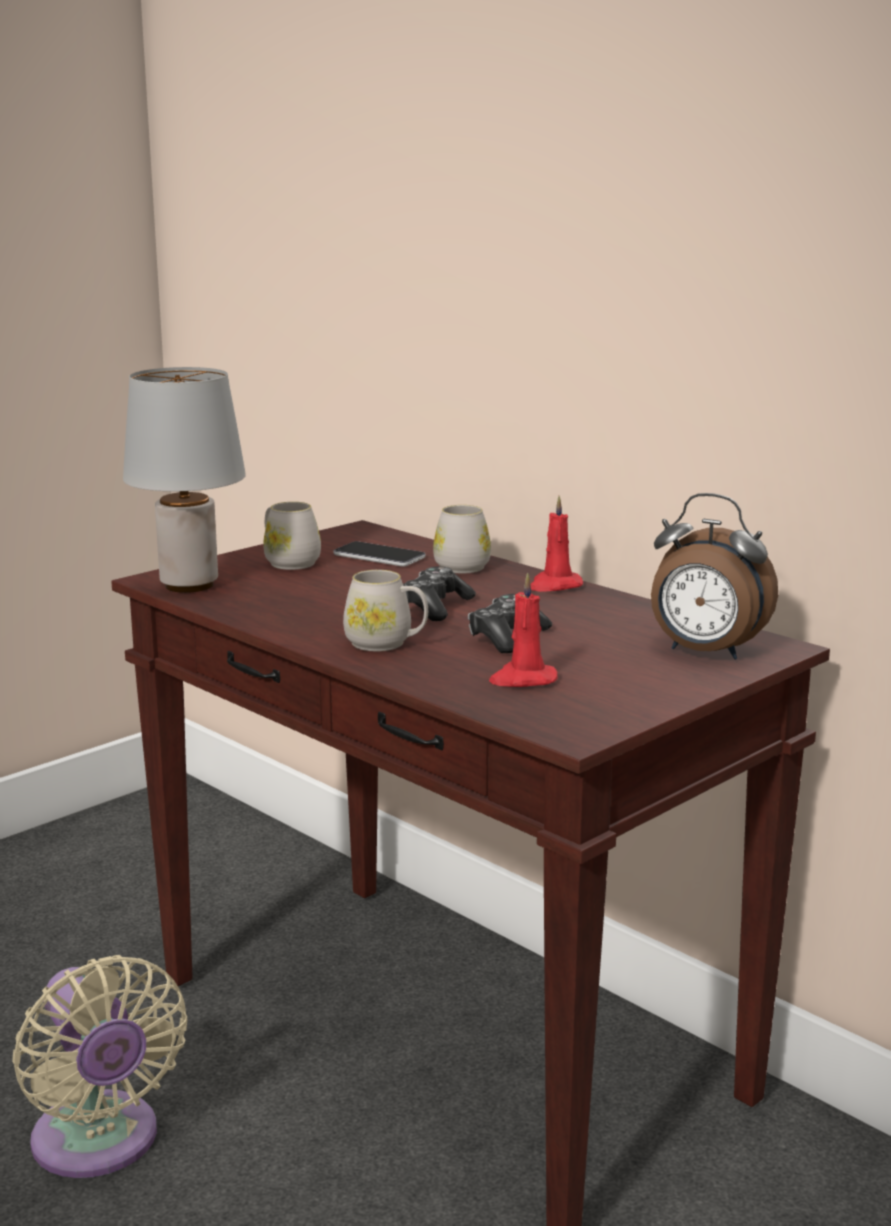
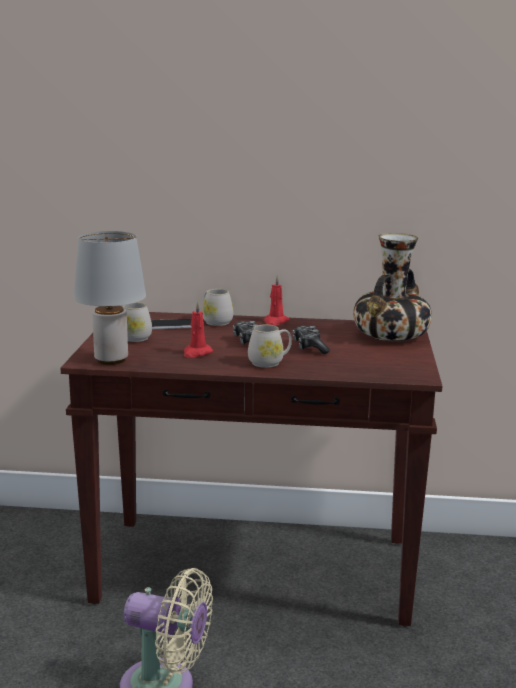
camera: 40 degrees left, 0 degrees up
red candle [489,572,558,687] -> red candle moved to [184,301,213,358]
alarm clock [651,493,778,660] -> vase [354,233,432,342]

